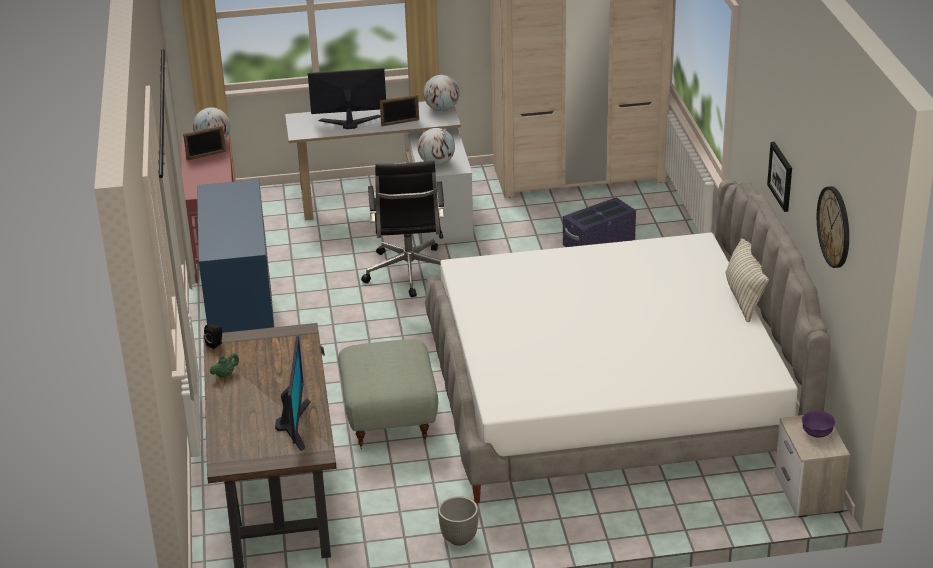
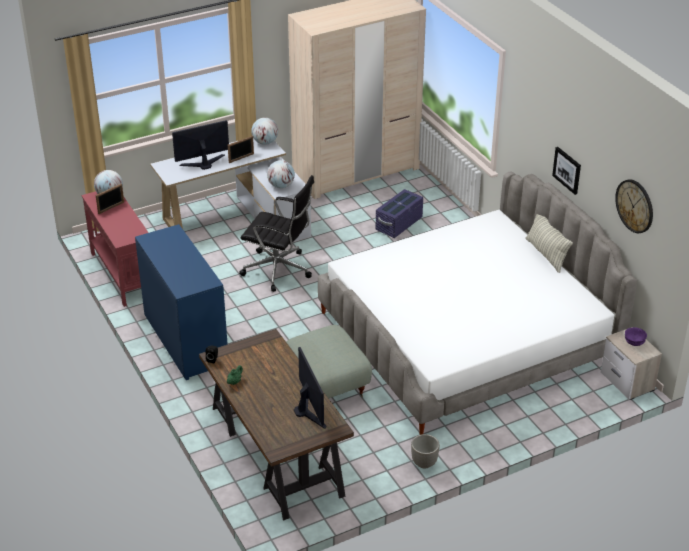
camera: 20 degrees left, 5 degrees up
black office chair [361,161,444,297] -> black office chair turned 45 degrees counterclockwise [239,175,314,292]

